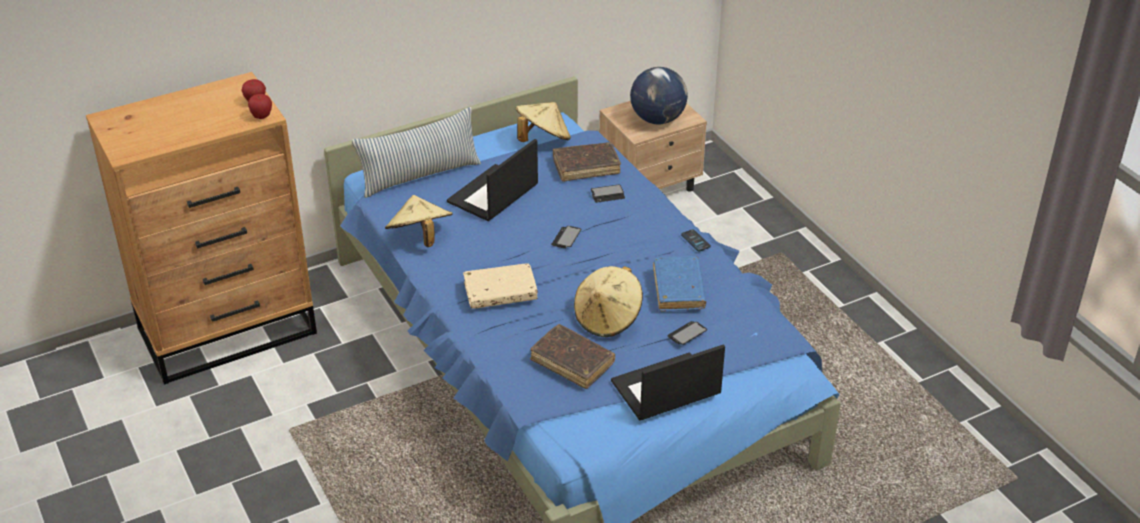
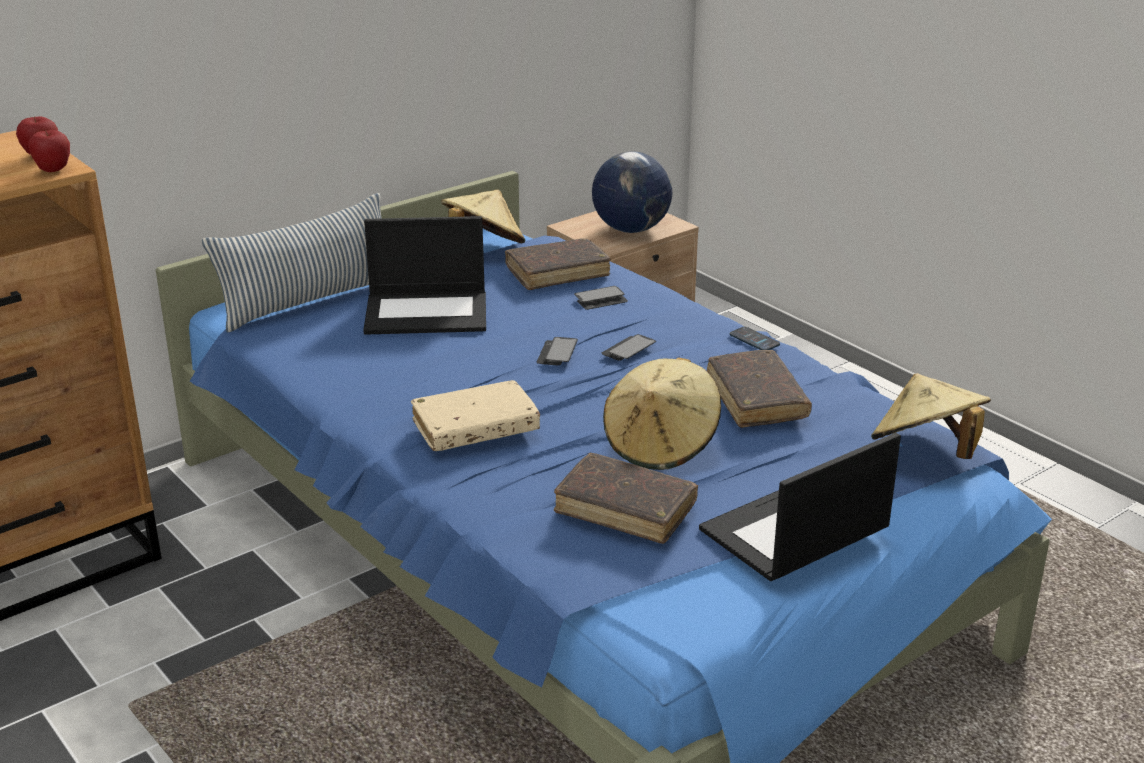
camera: 10 degrees left, 10 degrees down
beige hat [385,195,453,247] -> beige hat moved to [871,373,991,459]
laptop [447,139,538,221] -> laptop turned 120 degrees counterclockwise [363,216,486,335]
blue book [653,256,706,312] -> brown book [707,350,812,428]
phone [668,321,707,345] -> phone moved to [602,334,656,361]

